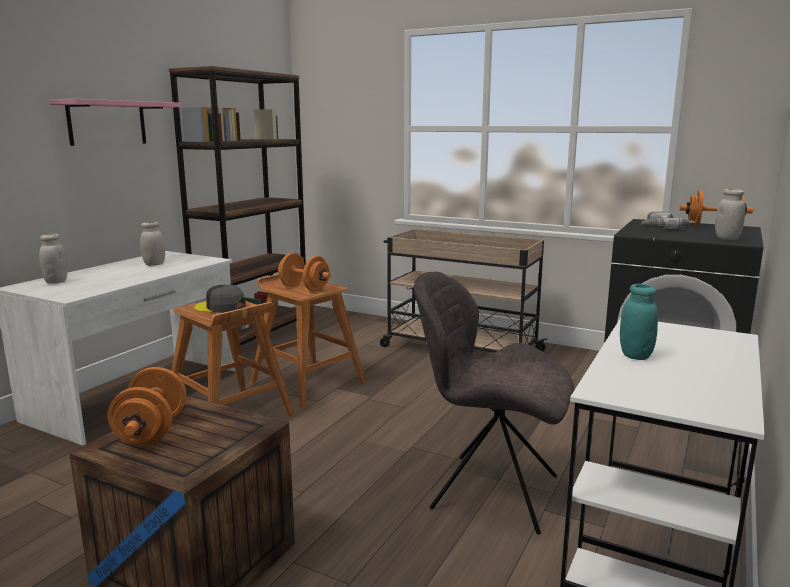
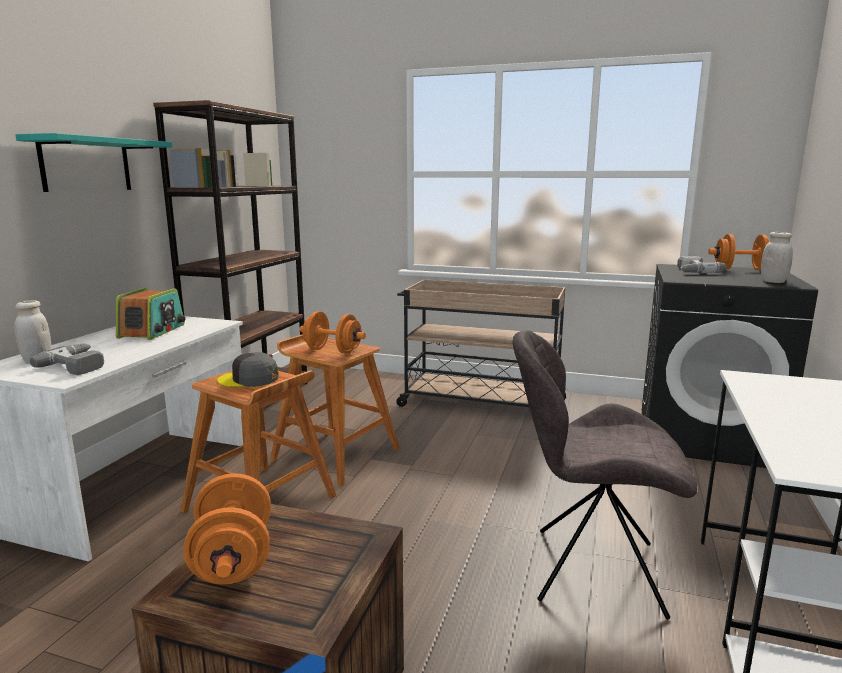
camera: 10 degrees left, 0 degrees up
pink shelf [49,99,180,146] -> turquoise shelf [15,133,172,192]
white jar [140,221,165,266] -> radio [116,288,186,340]
turquoise jar [620,284,658,360] -> none
none -> power drill [30,344,104,375]

